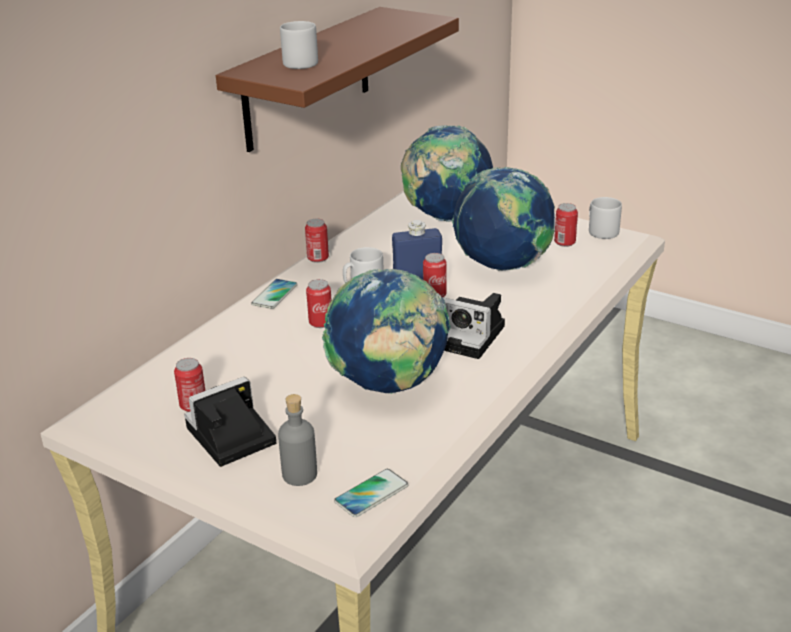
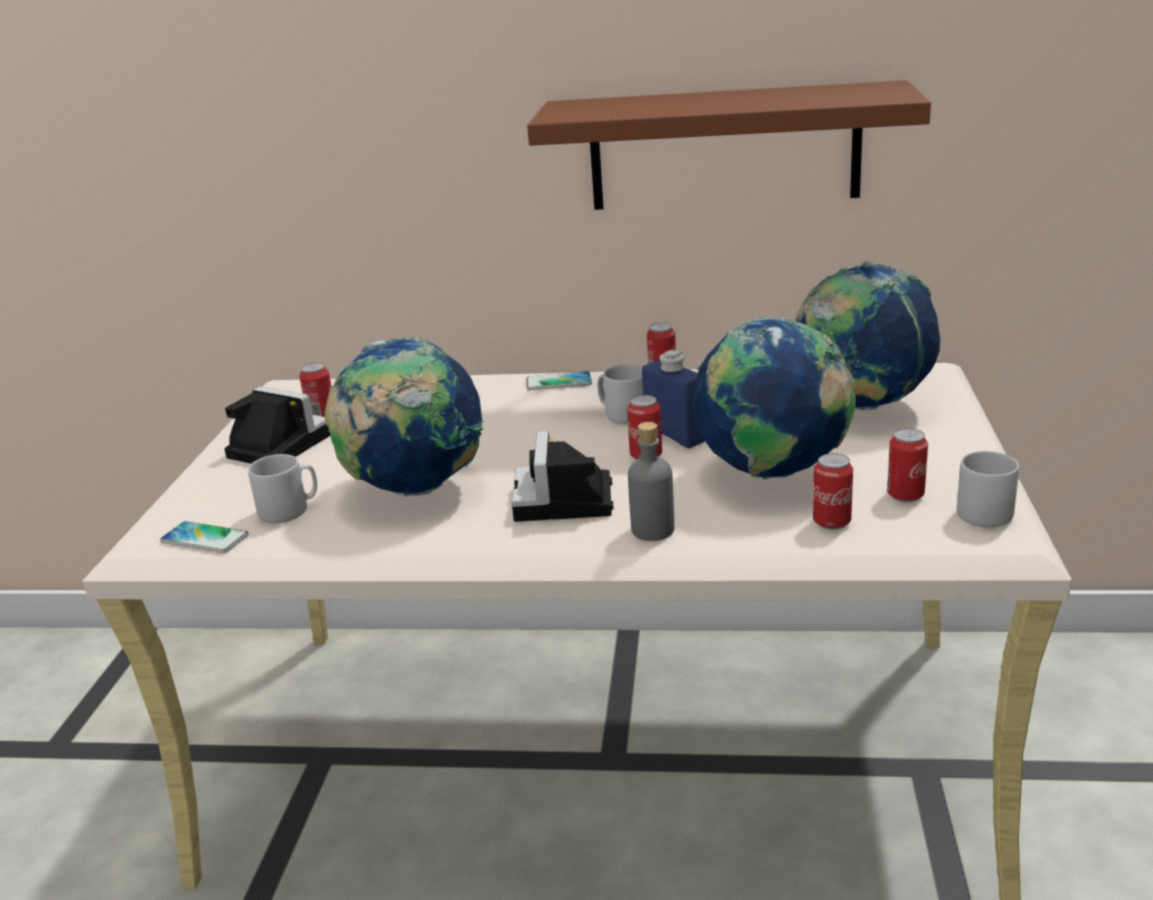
camera: 65 degrees right, 5 degrees down
grey bottle [278,394,317,486] -> grey bottle moved to [628,422,674,541]
grey mug [280,21,318,69] -> grey mug moved to [248,454,317,523]
can [306,279,332,328] -> can moved to [813,453,853,529]

